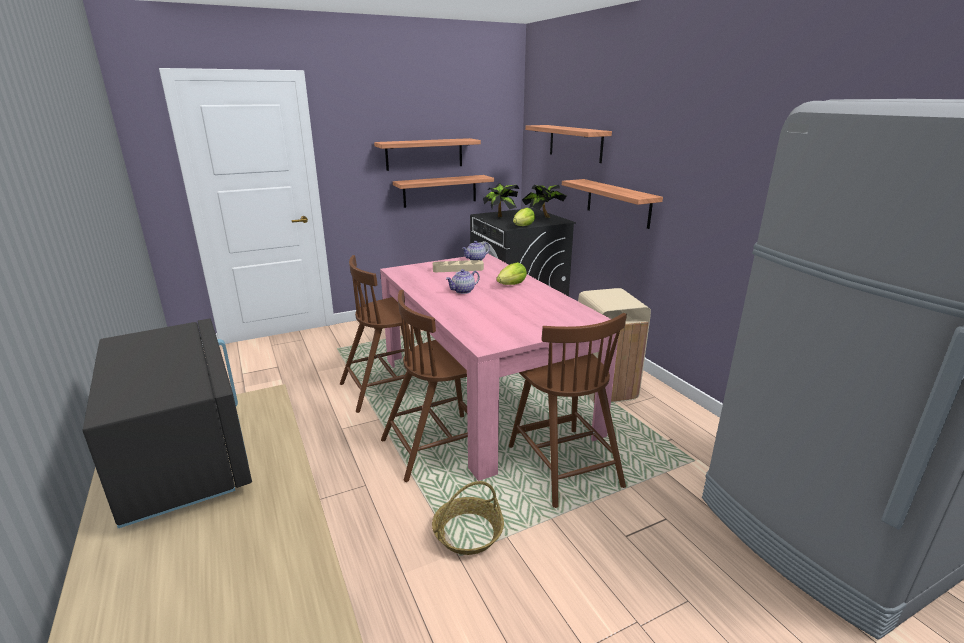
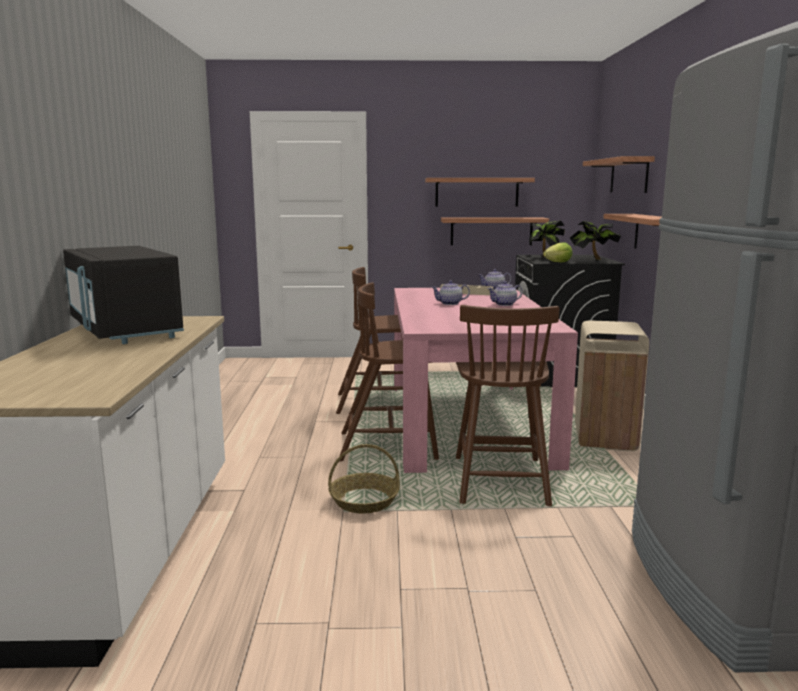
camera: 25 degrees right, 10 degrees down
black microwave [82,318,252,528] -> black microwave turned 150 degrees clockwise [63,246,184,344]
lettuce [496,262,527,285] -> teapot [488,281,523,306]

